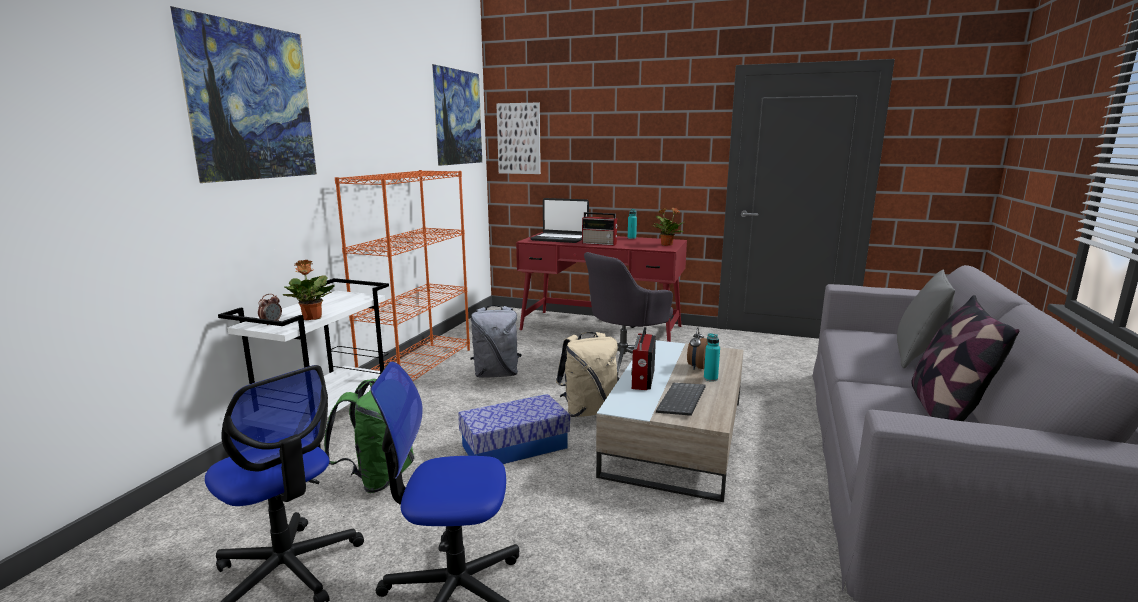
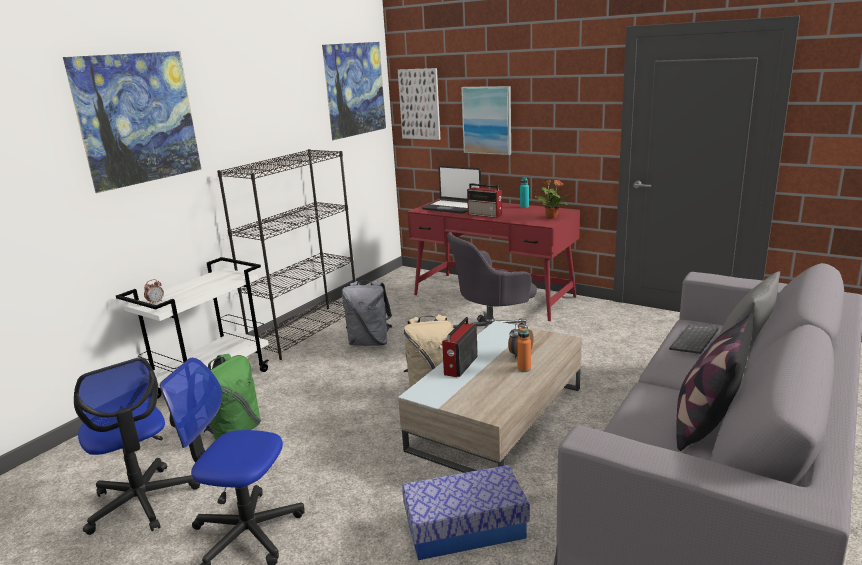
camera: 15 degrees right, 5 degrees up
potted plant [283,260,334,320] -> none
orange bookcase [335,170,470,381] -> black bookcase [217,149,355,360]
storage box [458,394,570,464] -> storage box moved to [402,465,530,560]
keyboard [656,383,706,416] -> keyboard moved to [669,325,719,354]
turquoise bottle [704,333,720,382] -> orange bottle [517,327,531,372]
none -> picture [461,86,511,155]

